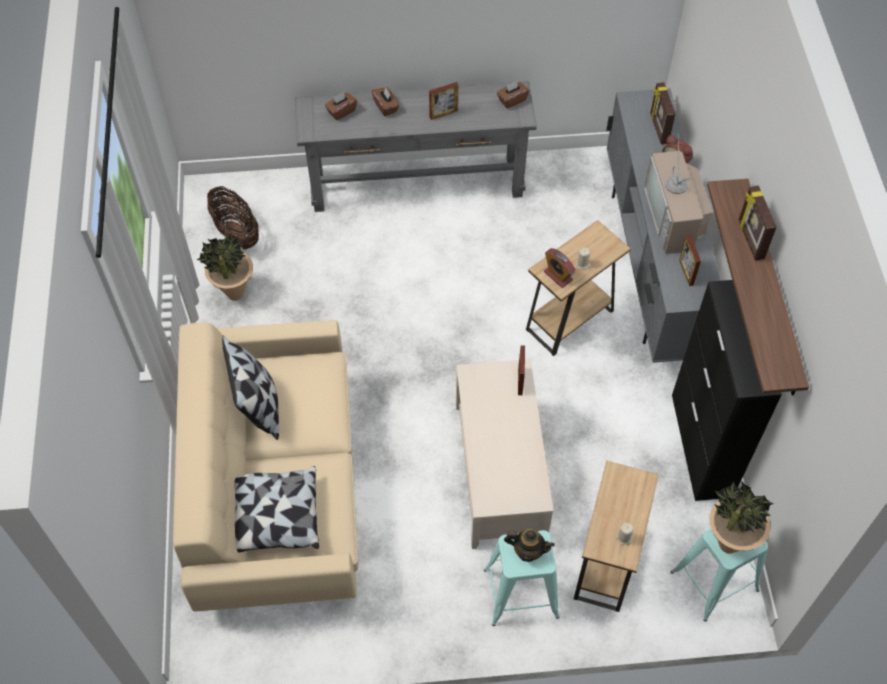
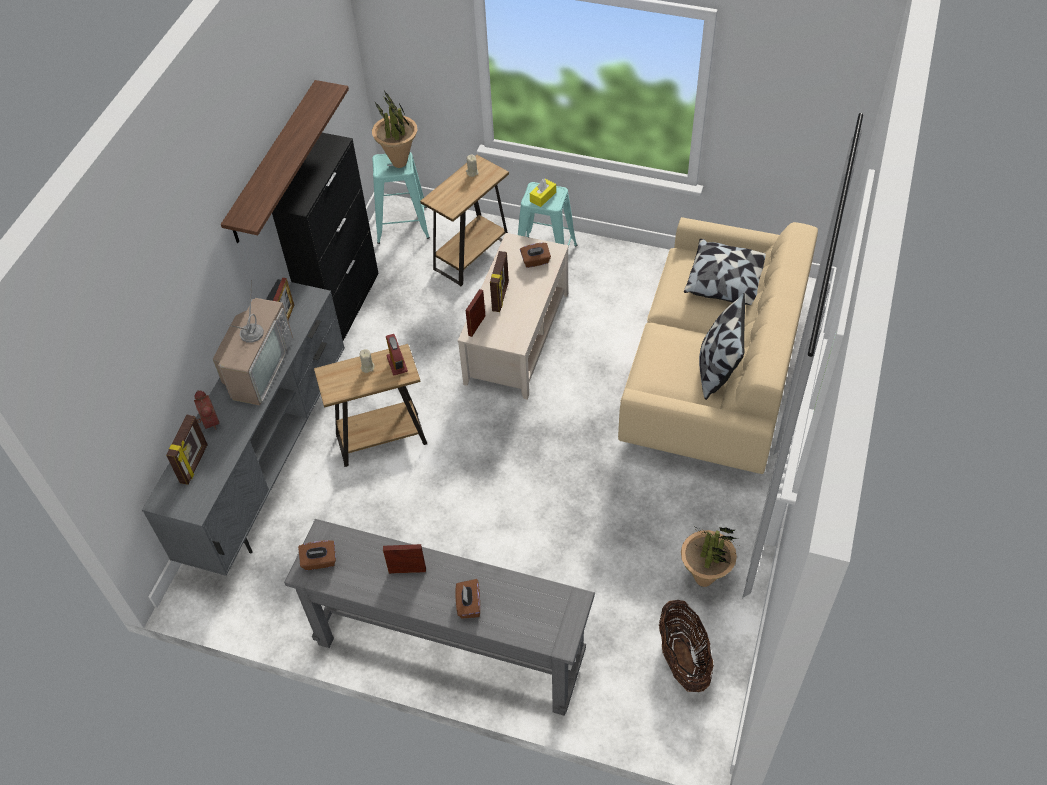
camera: 155 degrees left, 5 degrees down
brown tissue box [325,92,357,120] -> brown tissue box moved to [520,243,551,268]
teapot [504,529,555,562] -> yellow tissue box [530,179,556,207]
picture frame [739,185,777,261] -> picture frame moved to [490,251,509,312]

